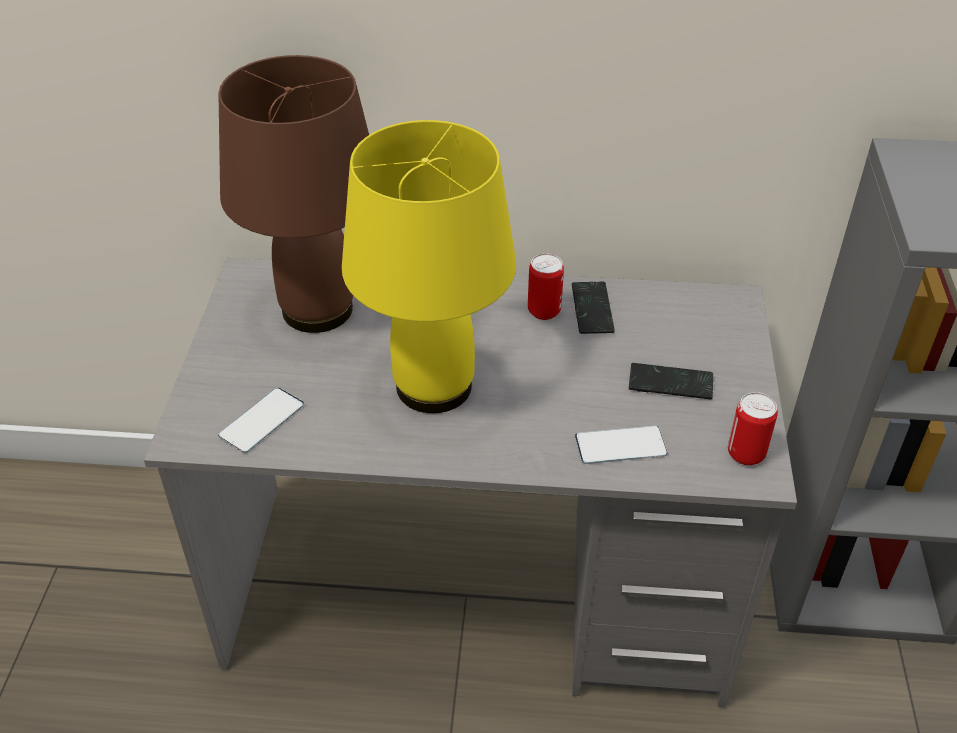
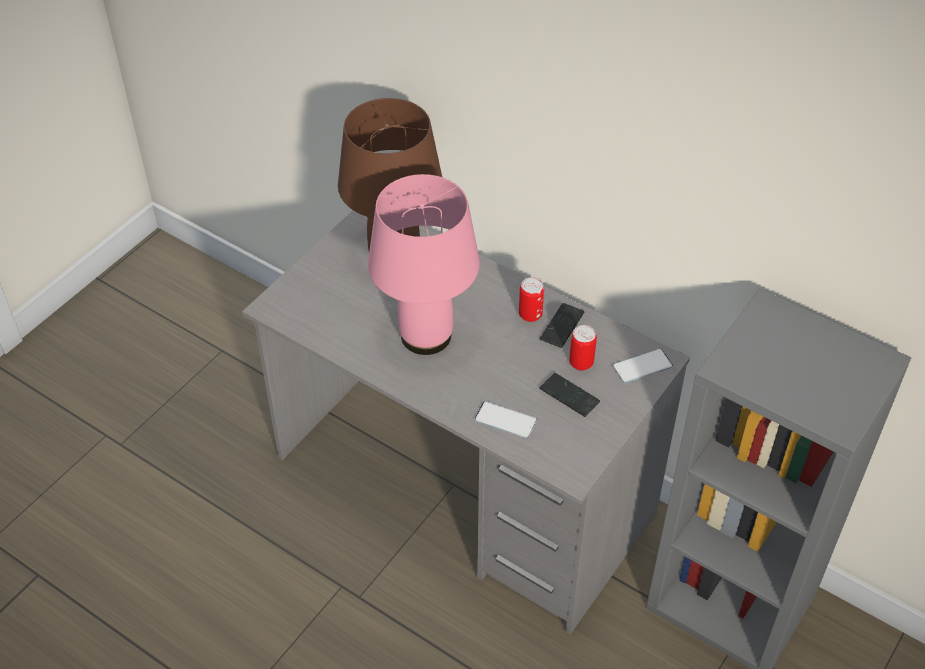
camera: 30 degrees right, 5 degrees up
phone [218,387,304,453] -> phone moved to [613,348,673,383]
yellow table lamp [342,120,516,413] -> pink table lamp [368,174,480,355]
can [728,392,778,465] -> can moved to [569,325,597,371]

